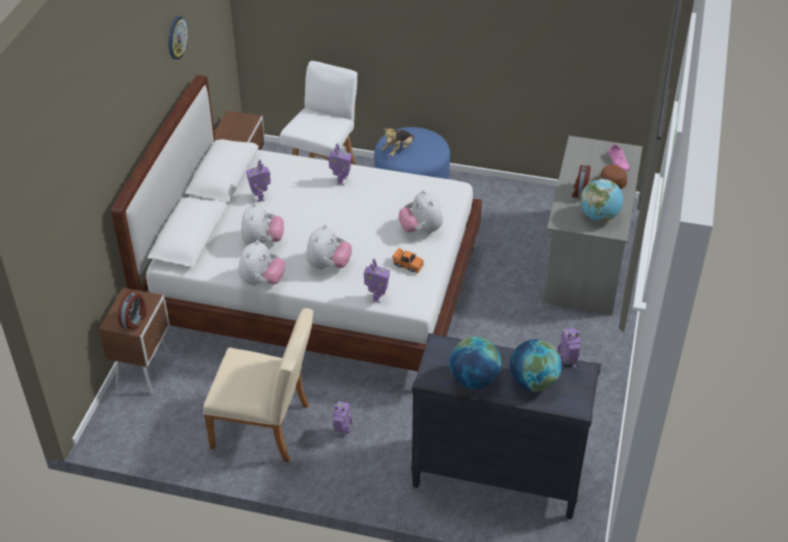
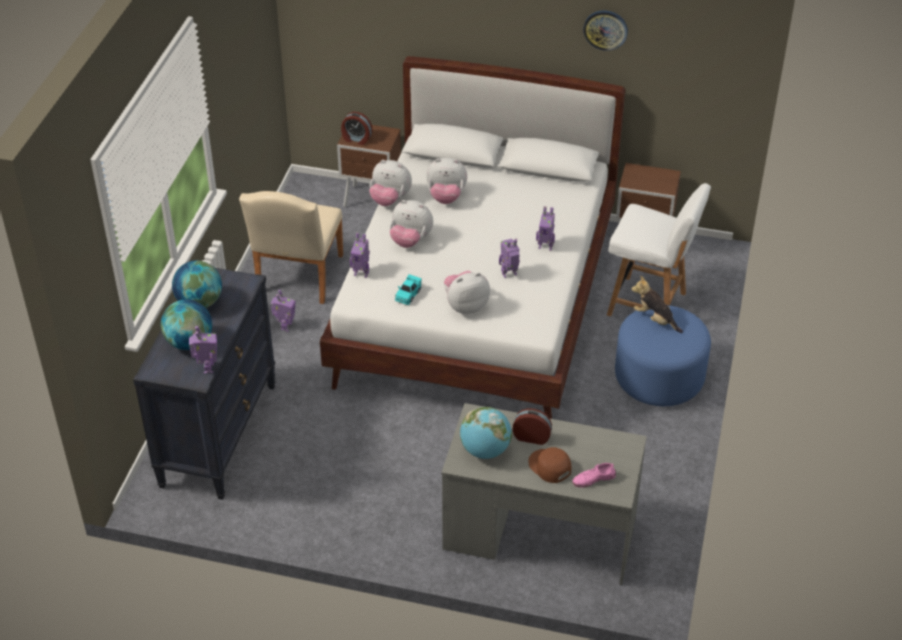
camera: 90 degrees right, 0 degrees up
toy robot [246,159,271,202] -> toy robot moved to [499,238,520,278]
orange toy car [392,248,424,273] -> turquoise toy car [395,274,422,305]

